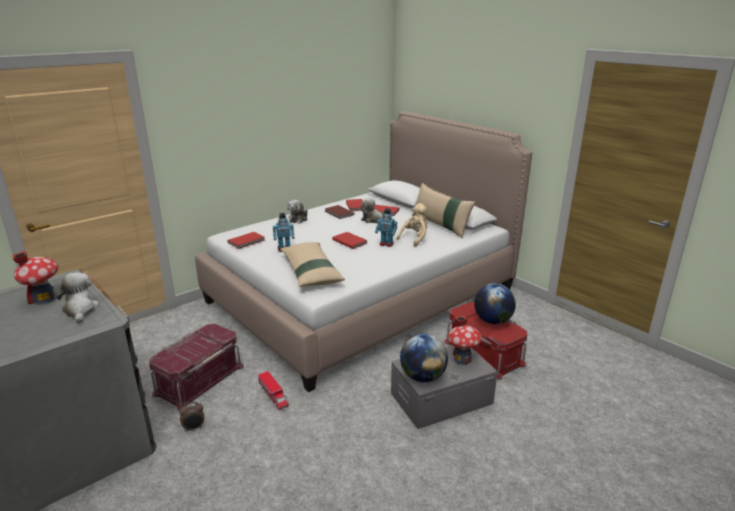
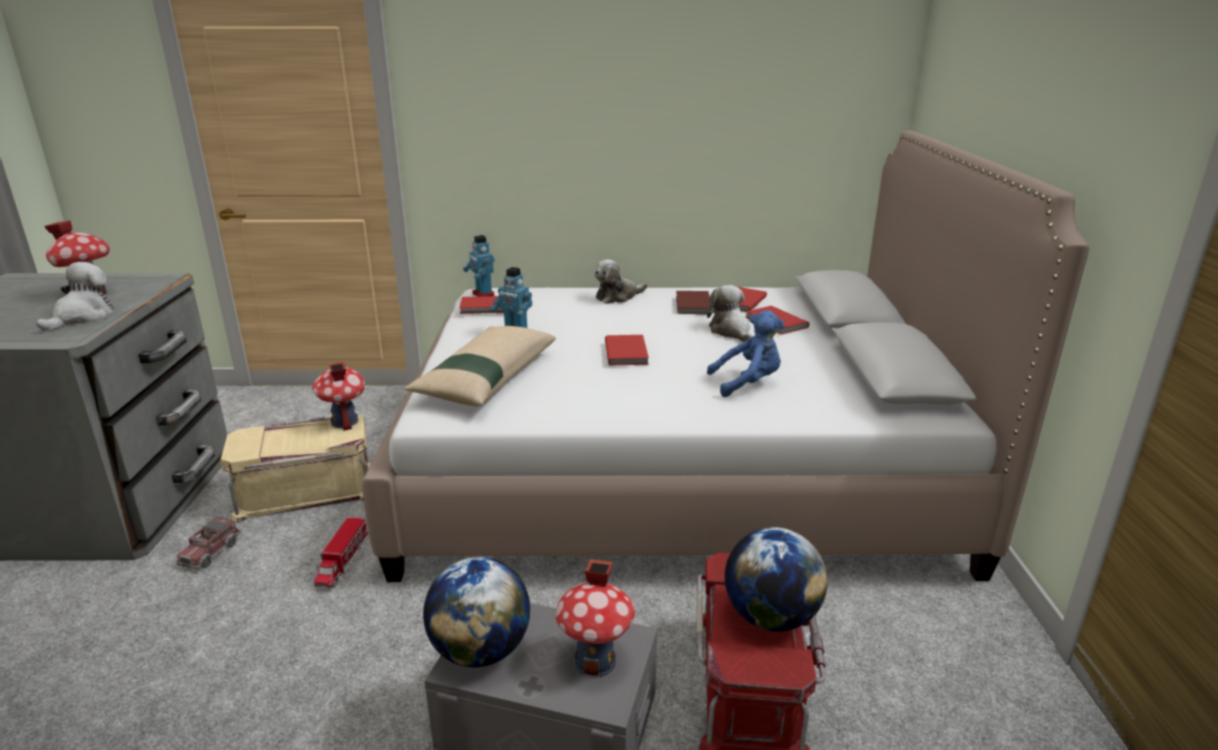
camera: 40 degrees right, 0 degrees up
red storage box [149,324,244,411] -> beige storage box [221,415,371,523]
alarm clock [179,402,204,432] -> toy truck [176,516,241,570]
toy robot [375,209,397,247] -> toy robot moved to [463,235,495,297]
beige plush toy [397,203,427,246] -> blue plush toy [707,310,785,397]
beige pillow [412,183,476,238] -> none
none -> toy house [312,361,365,431]

